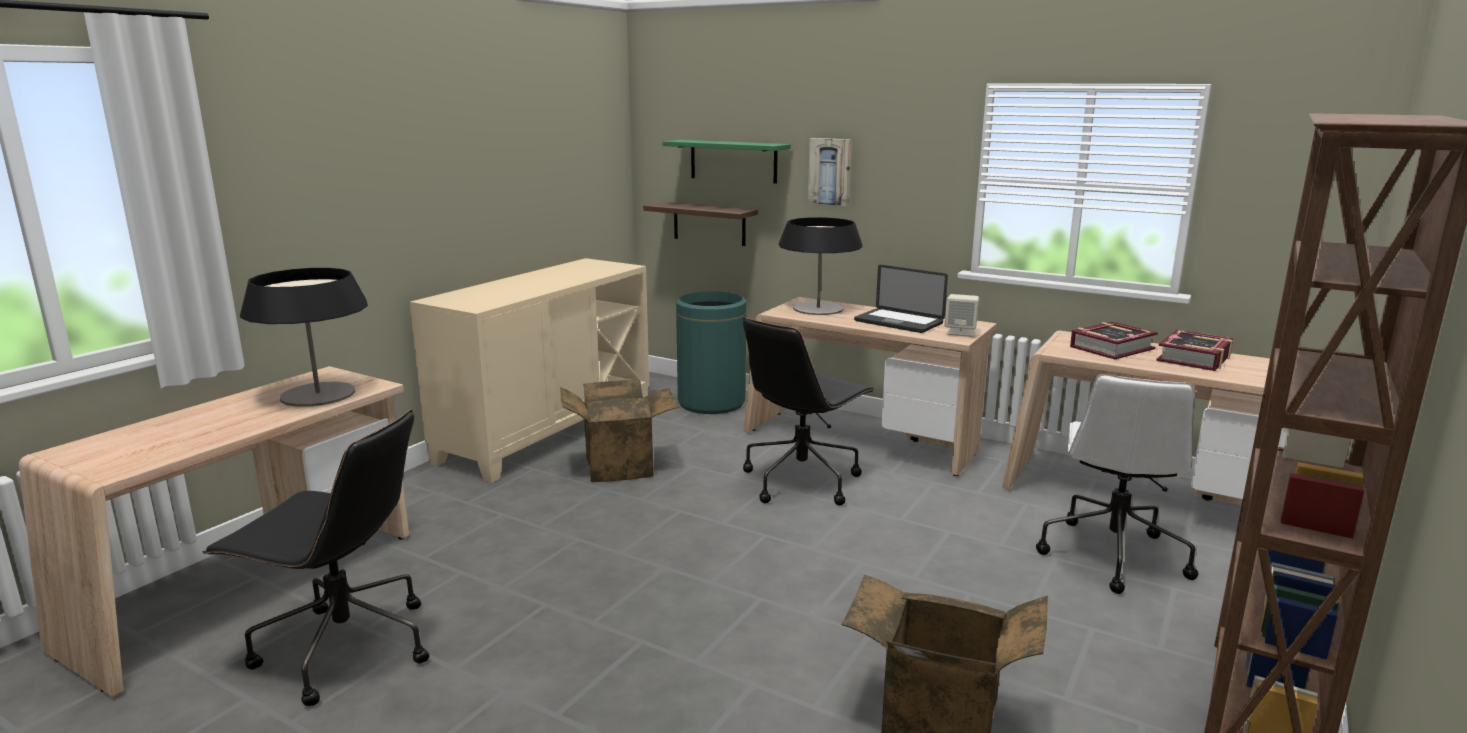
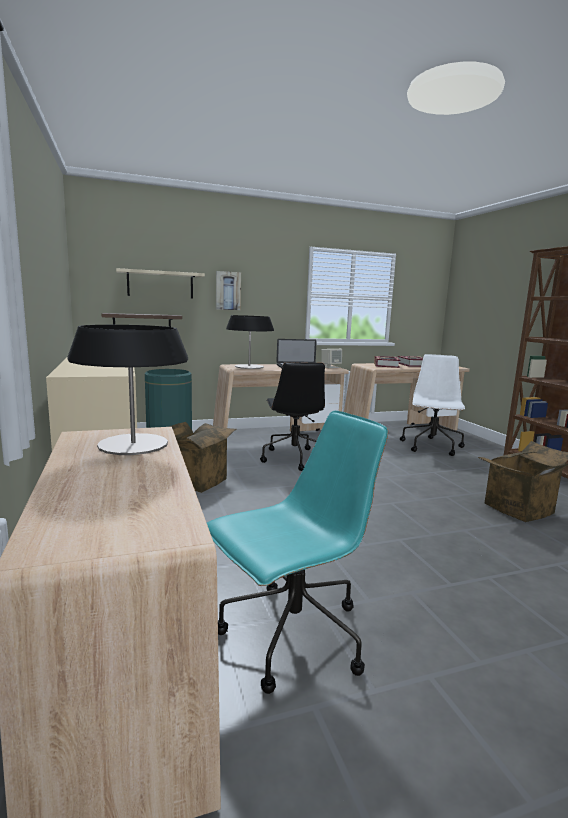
camera: 50 degrees left, 5 degrees down
black office chair [203,409,429,706] -> turquoise office chair [207,411,388,694]
green shelf [662,140,791,184] -> beige shelf [116,268,205,298]
white office chair [1036,374,1198,594] -> white office chair turned 135 degrees counterclockwise [400,354,465,456]

